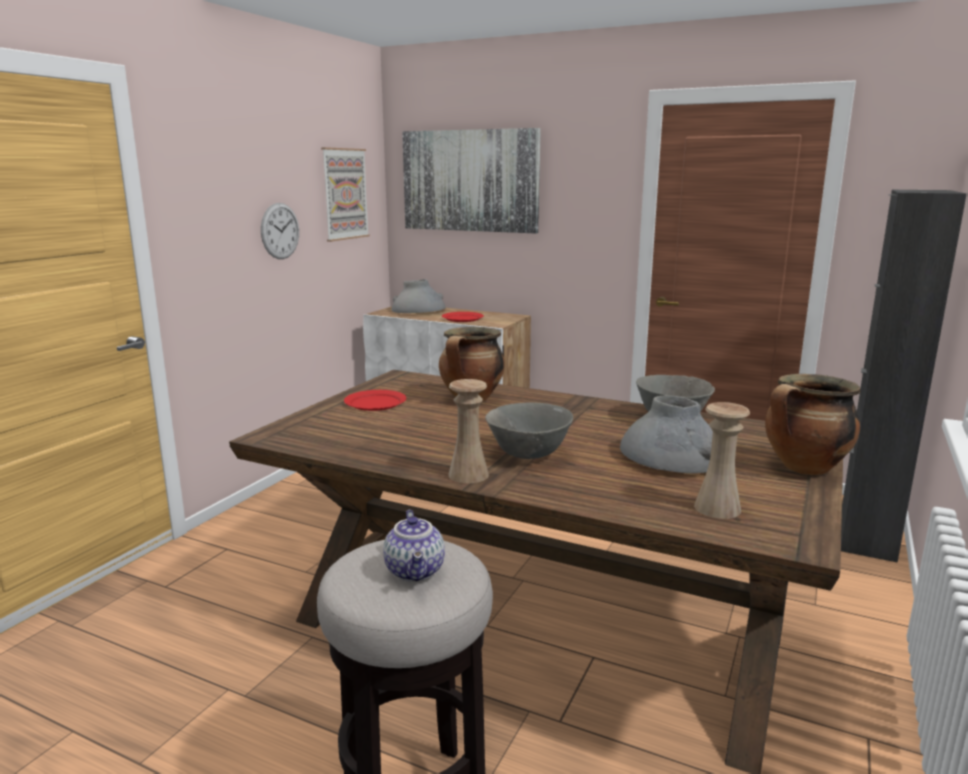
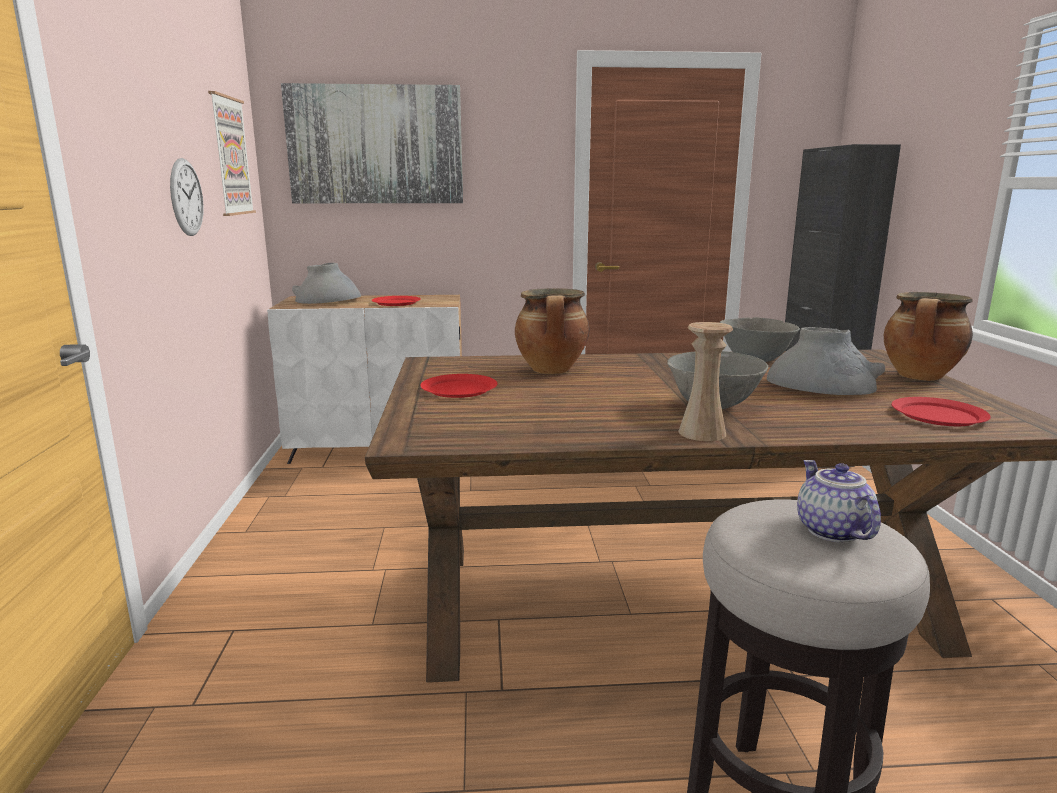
camera: 30 degrees left, 0 degrees up
teapot [383,510,445,582] -> teapot turned 150 degrees counterclockwise [797,460,881,542]
beige vase [694,402,750,519] -> red plate [892,397,991,426]

